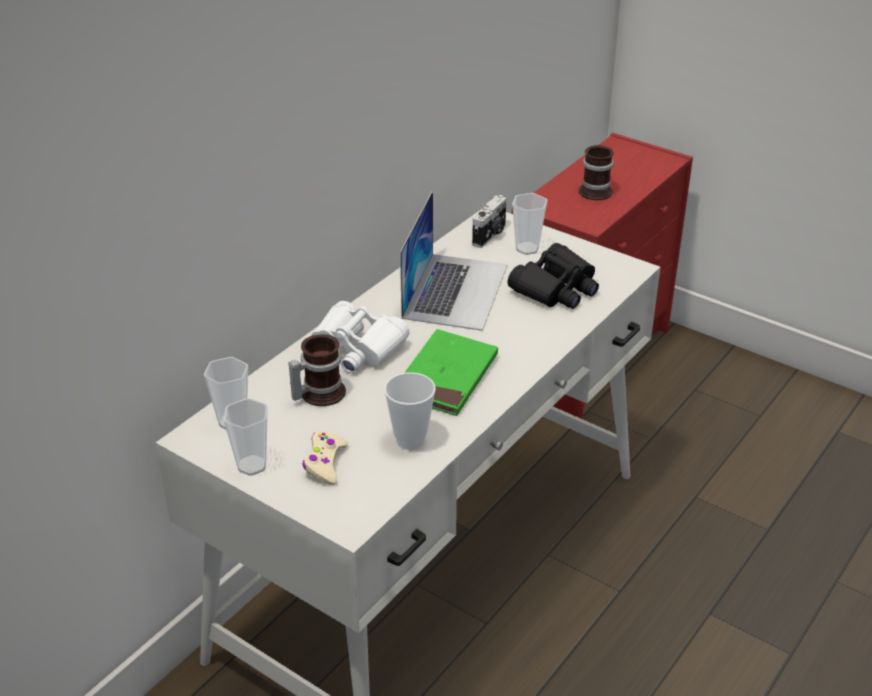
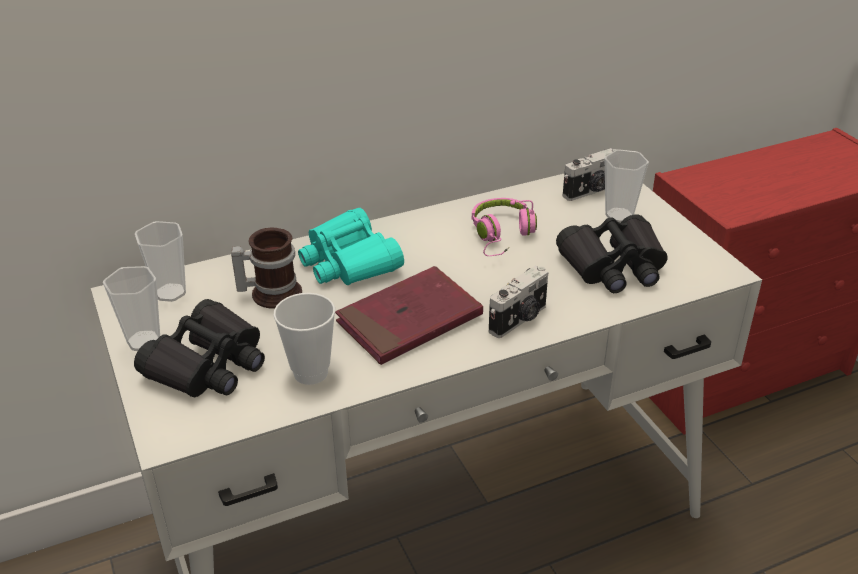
camera: 30 degrees right, 0 degrees up
beige game controller [303,431,348,485] -> black binoculars [134,299,265,397]
white binoculars [311,301,410,373] -> turquoise binoculars [298,208,404,285]
laptop [400,191,508,331] -> pink headphones [472,198,537,256]
green book [405,329,498,416] -> red book [335,266,483,365]
mug [579,145,614,200] -> none
none -> camera [489,266,548,338]

